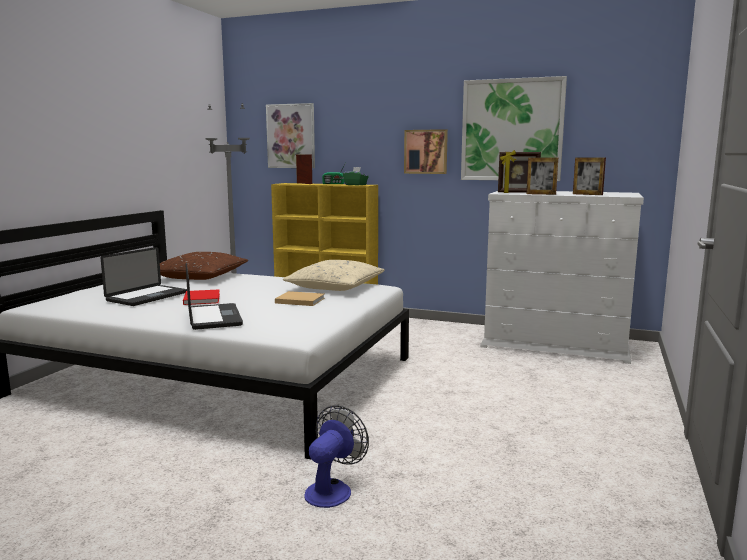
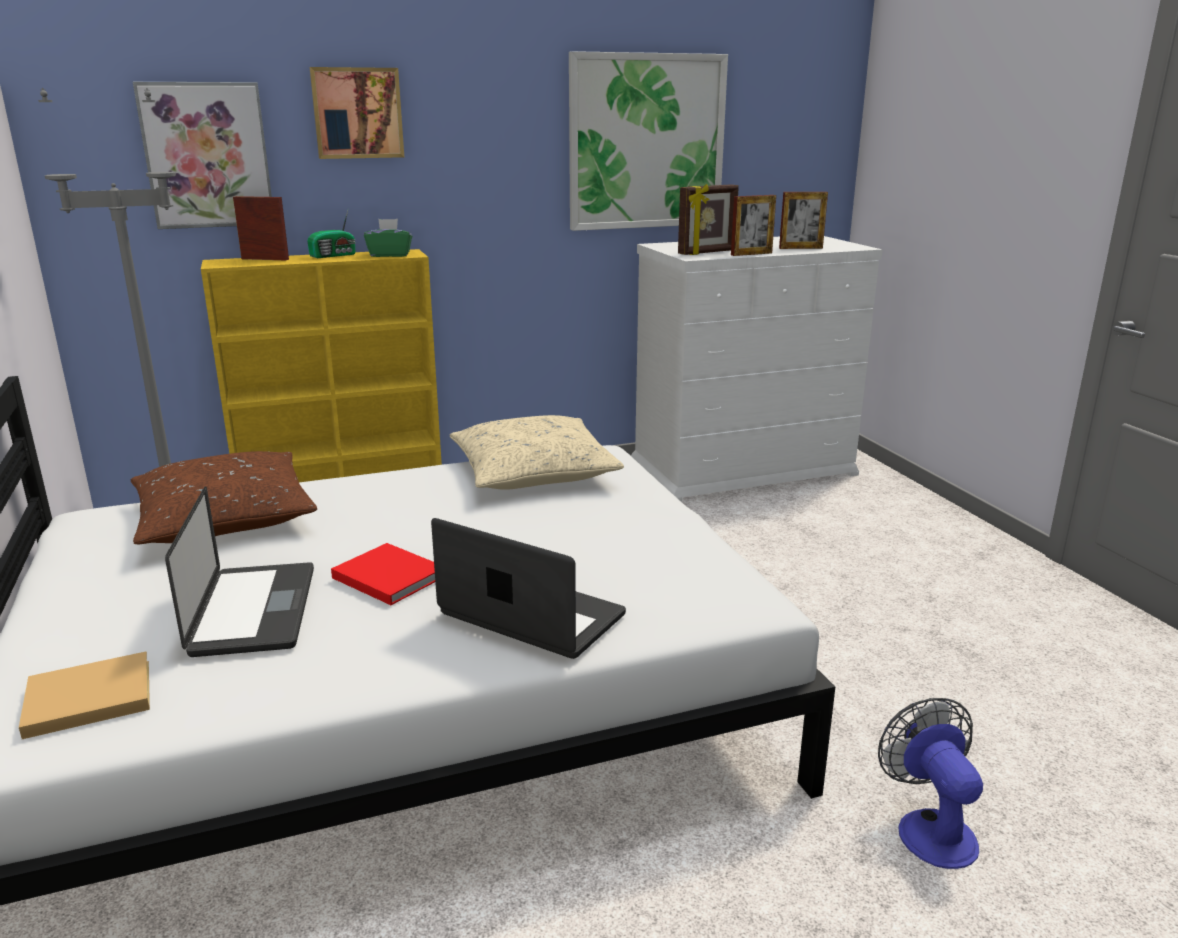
camera: 40 degrees left, 10 degrees up
beige book [275,291,325,306] -> beige book moved to [19,651,150,739]
picture [404,129,448,174] -> picture moved to [310,67,404,159]

